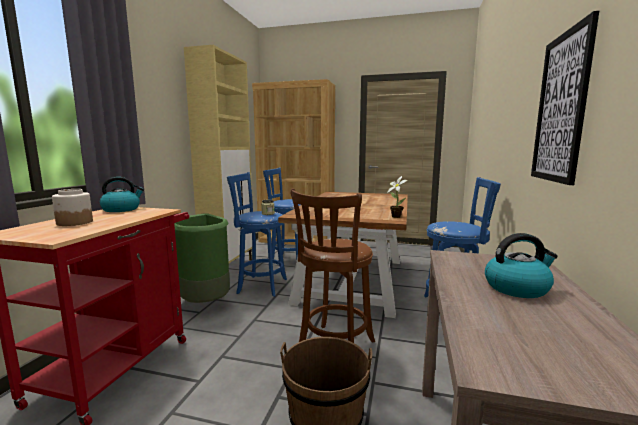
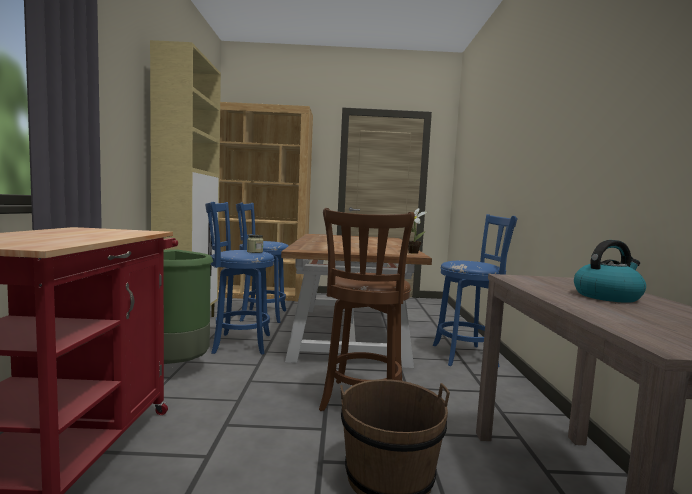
camera: 15 degrees left, 5 degrees down
jar [52,189,93,226] -> none
kettle [100,177,144,212] -> none
picture [531,11,599,185] -> none

